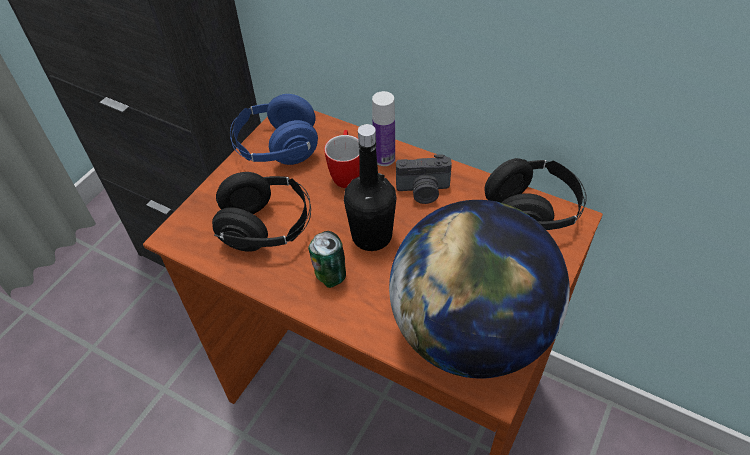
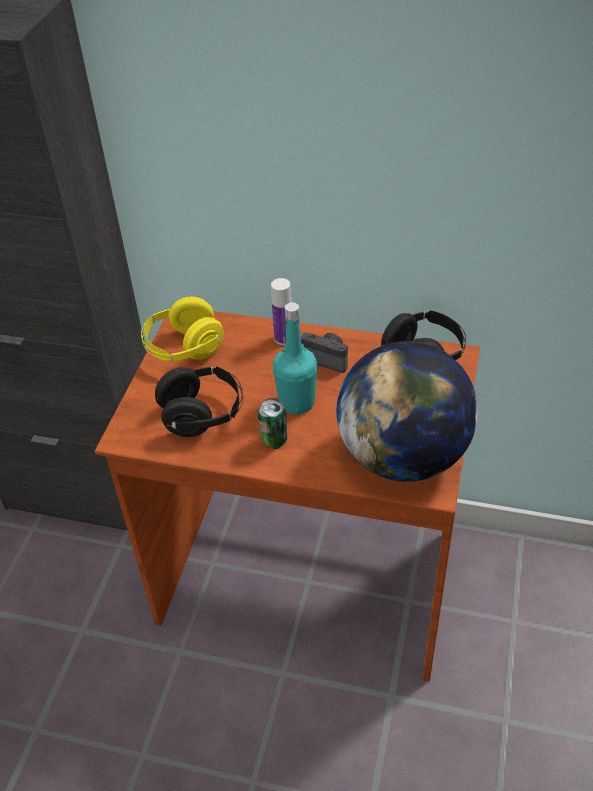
camera: 15 degrees left, 5 degrees down
blue headphones [230,94,318,165] -> yellow headphones [141,297,224,362]
mug [324,130,360,188] -> none
black bottle [344,124,396,251] -> turquoise bottle [273,302,318,414]
camera [396,154,452,204] -> camera turned 135 degrees counterclockwise [301,332,348,373]

